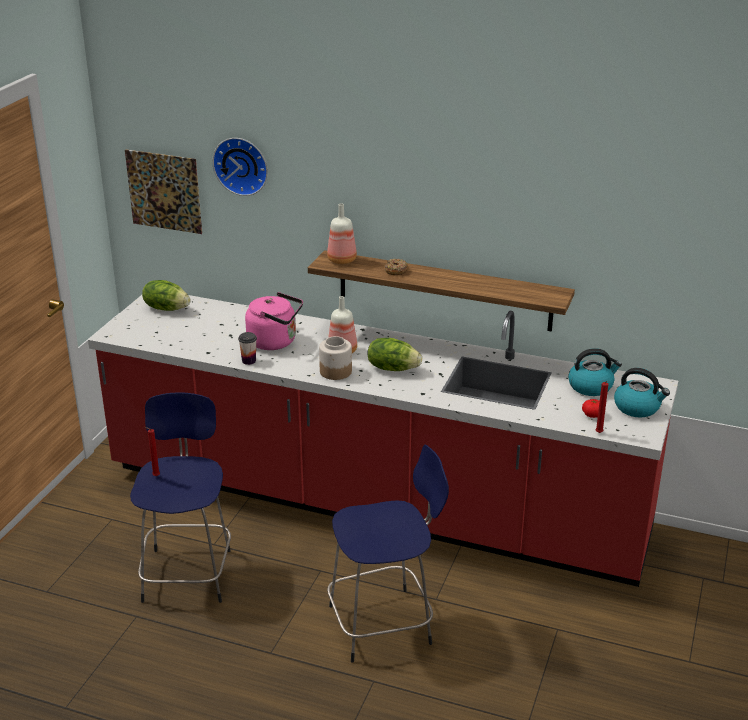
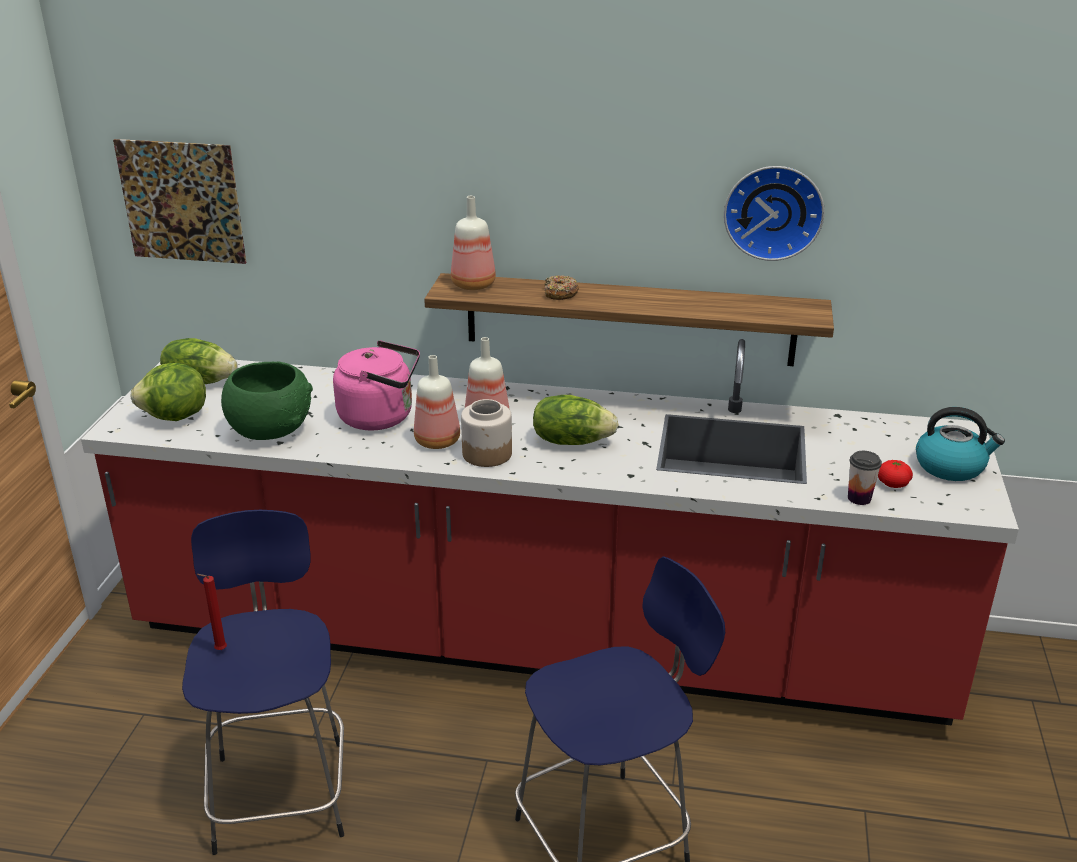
camera: 10 degrees left, 0 degrees up
wall clock [212,138,268,196] -> wall clock moved to [724,166,825,261]
cup [238,332,257,365] -> cup moved to [848,451,882,505]
kettle [568,348,622,396] -> none
red candle [596,381,608,433] -> none
none -> lettuce [130,363,206,421]
none -> green bowl [221,362,313,440]
none -> bottle [414,355,460,449]

